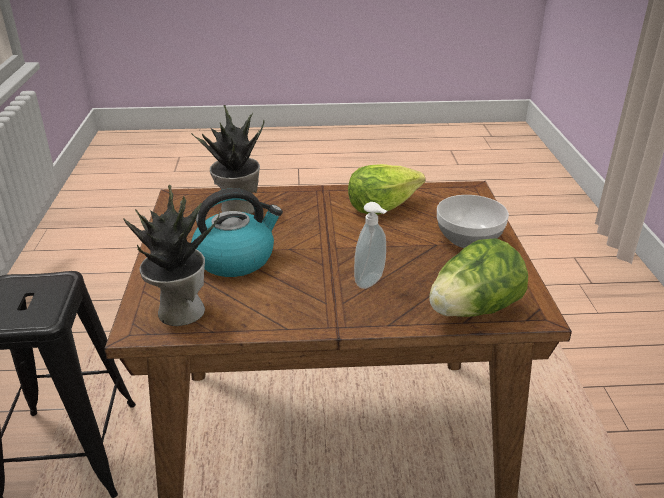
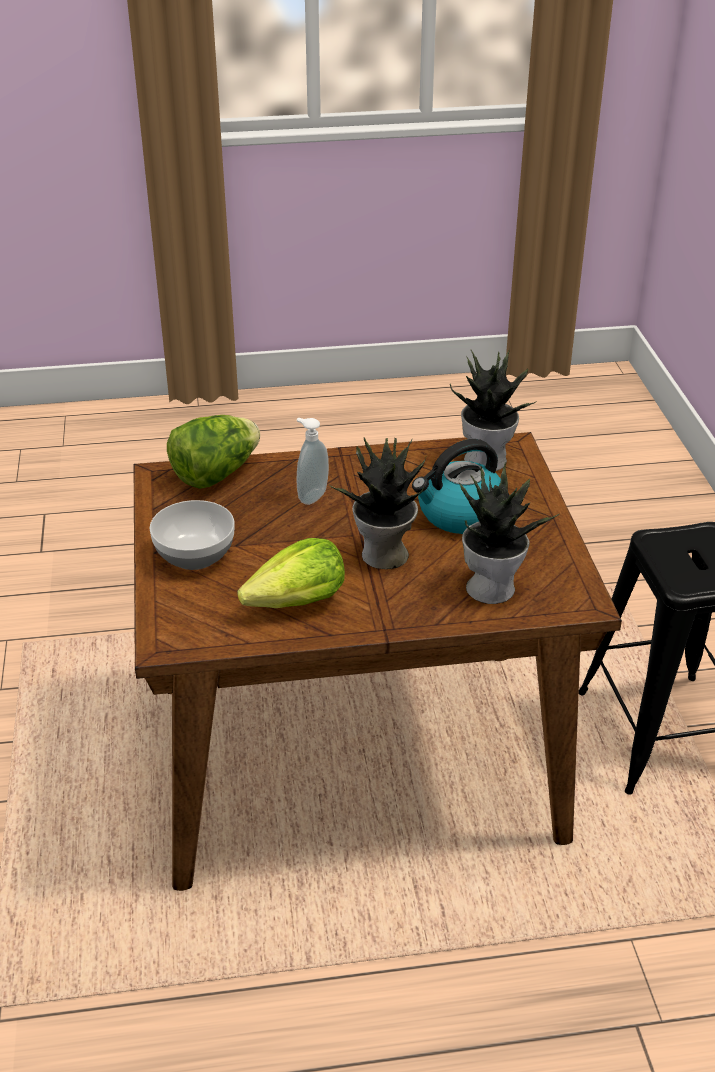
camera: 175 degrees right, 5 degrees up
none -> potted plant [330,438,427,569]

